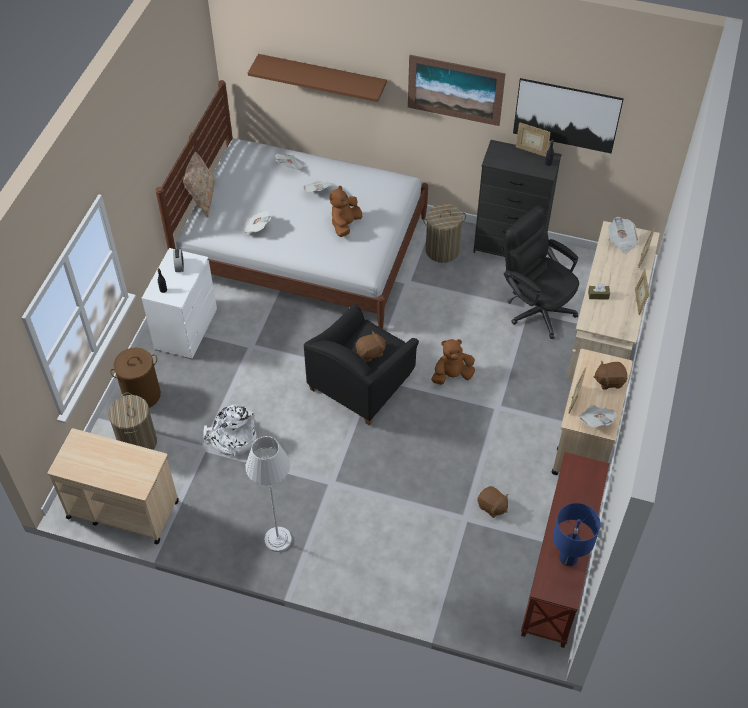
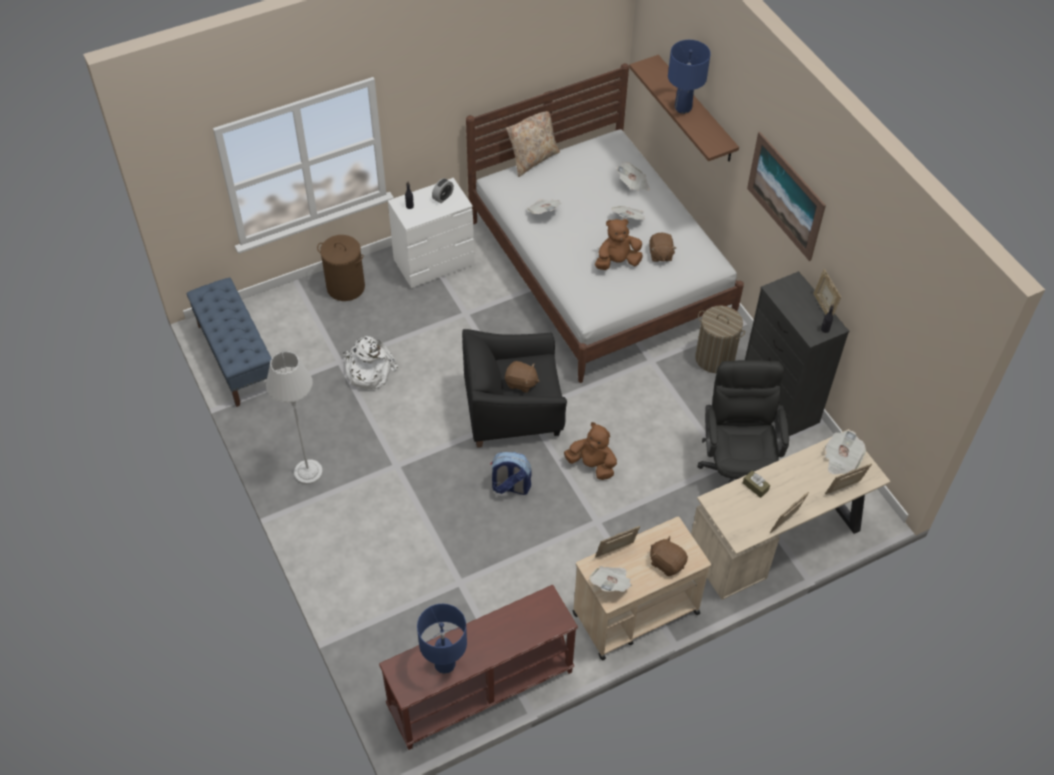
camera: 45 degrees right, 0 degrees up
beige cart [47,428,179,545] -> blue bench [186,278,272,407]
laundry basket [108,393,157,450] -> none
brown plush toy [477,486,509,518] -> brown plush toy moved to [649,233,676,262]
picture [513,78,624,153] -> none
none -> backpack [490,452,532,495]
none -> blue table lamp [668,40,711,114]

